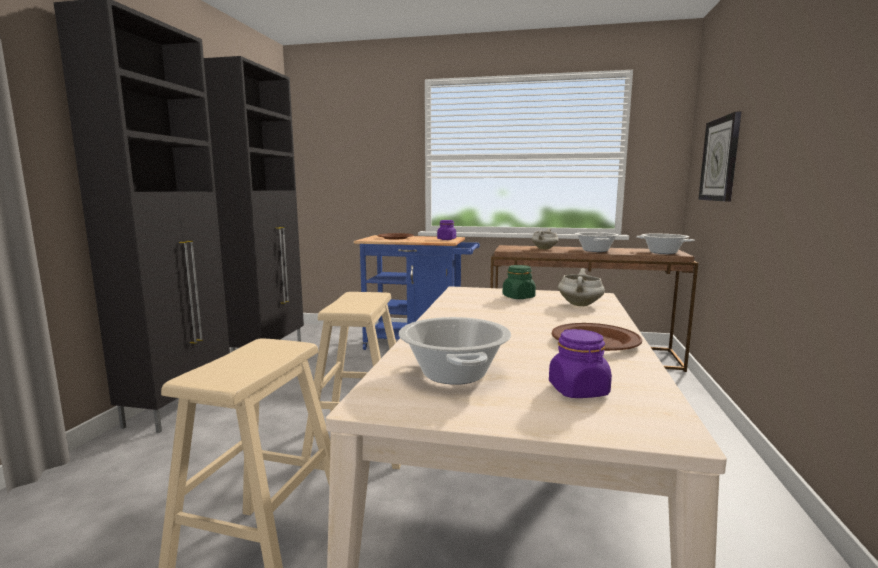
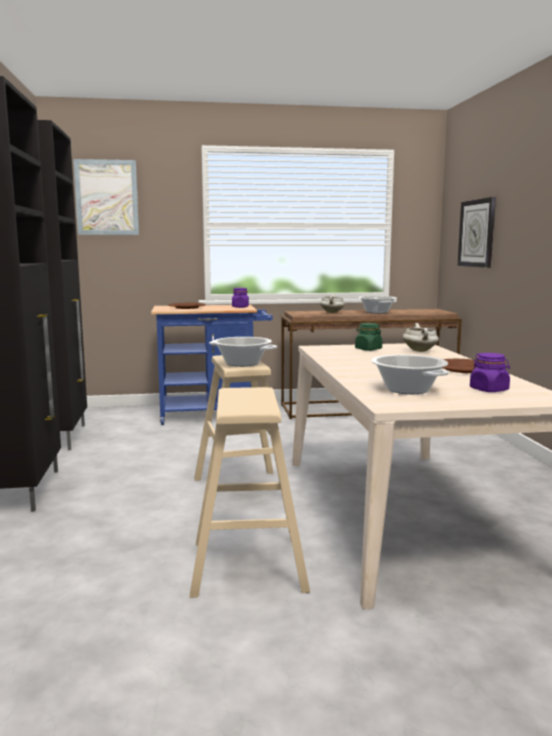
camera: 20 degrees left, 0 degrees up
cooking pot [636,234,695,254] -> cooking pot moved to [209,337,277,367]
none -> picture [73,159,139,235]

